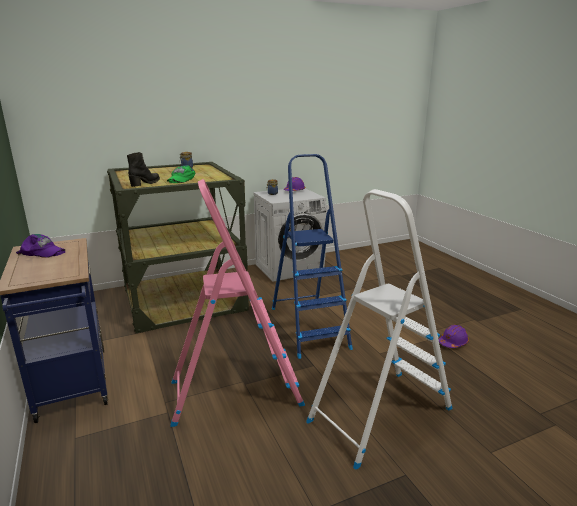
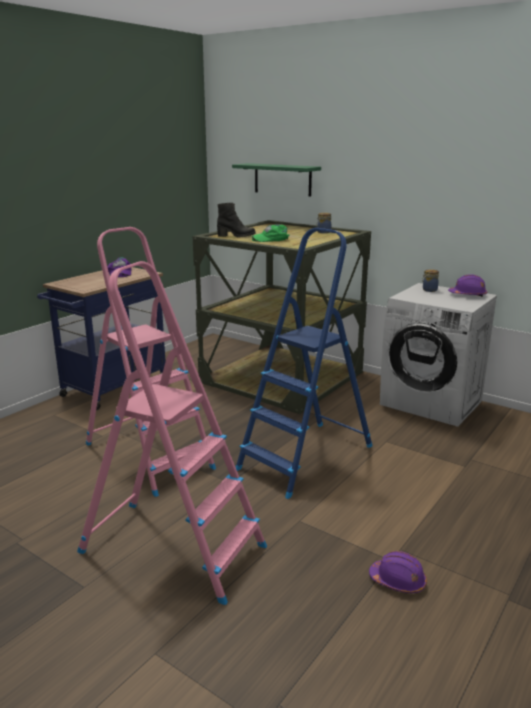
camera: 60 degrees right, 0 degrees up
white step ladder [306,189,452,470] -> pink step ladder [77,261,267,605]
none -> green shelf [232,163,321,197]

